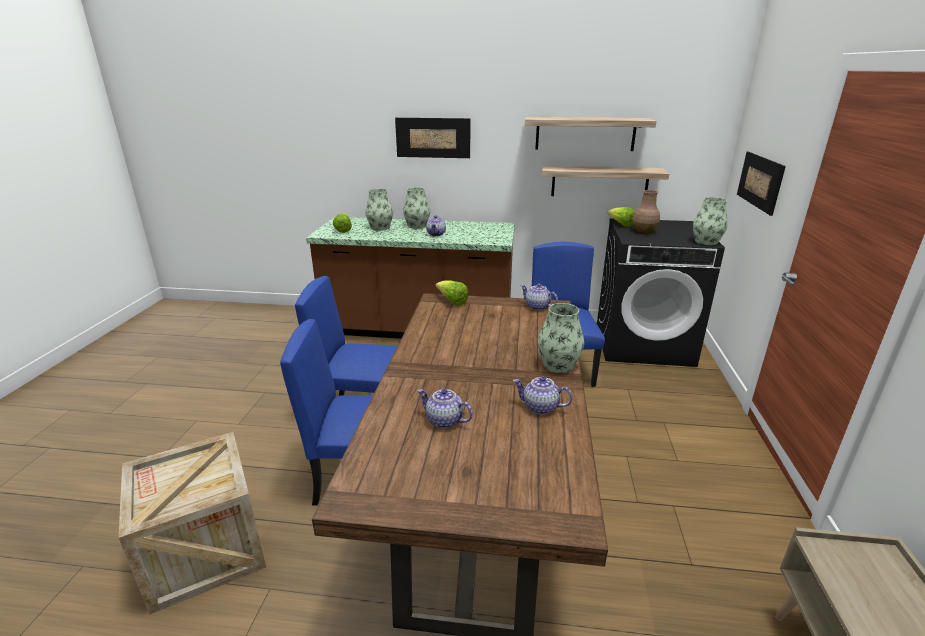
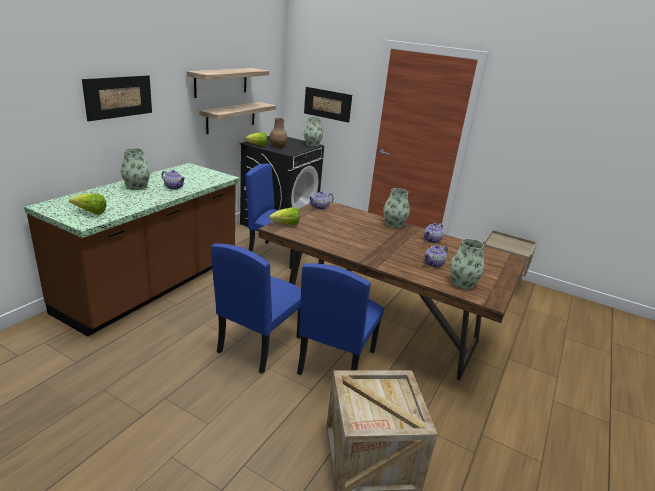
camera: 70 degrees left, 0 degrees up
vase [365,189,393,231] -> vase moved to [450,239,484,289]

